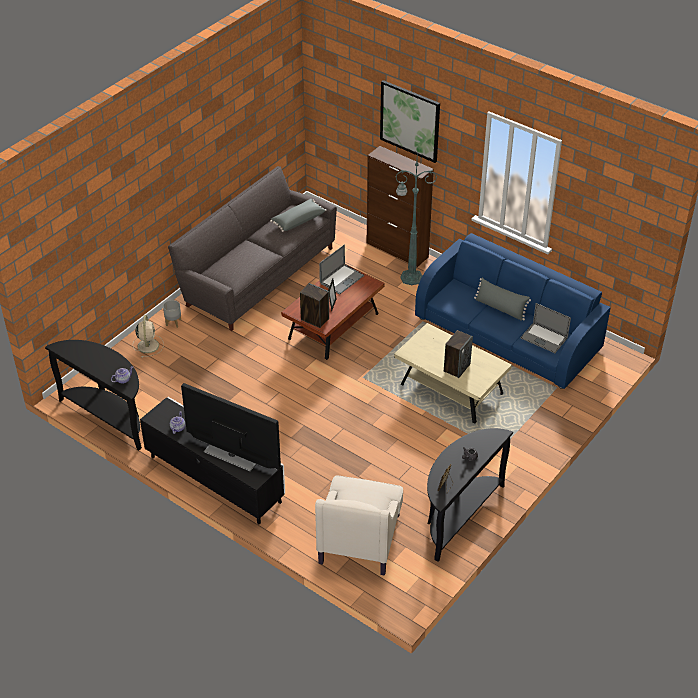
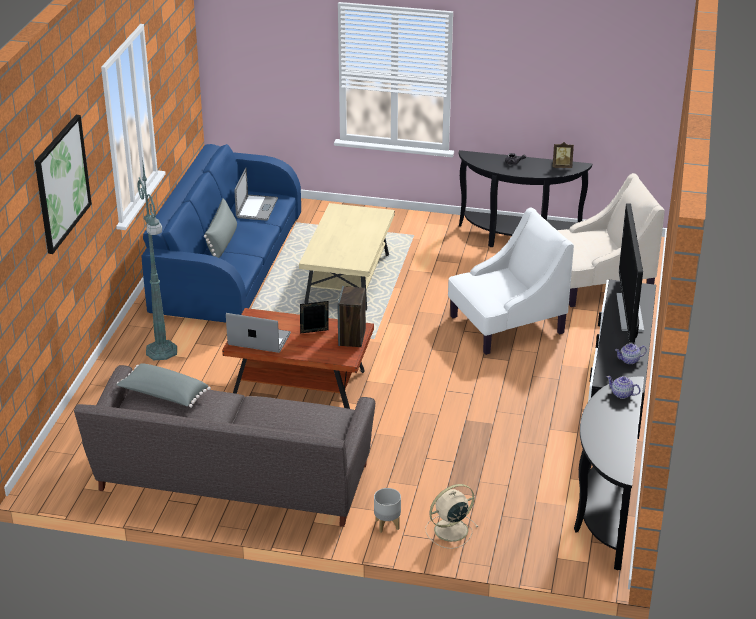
camera: 115 degrees left, 10 degrees down
brown cabinet [367,146,434,267] -> none
speaker [444,330,473,378] -> none
none -> white armchair [448,208,574,355]

